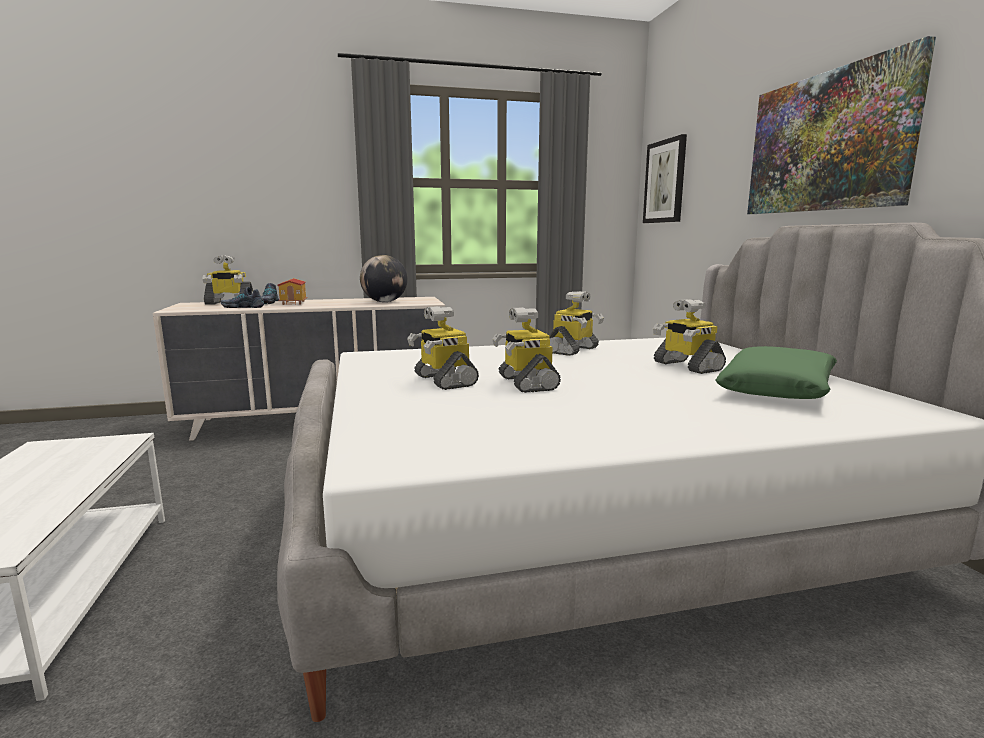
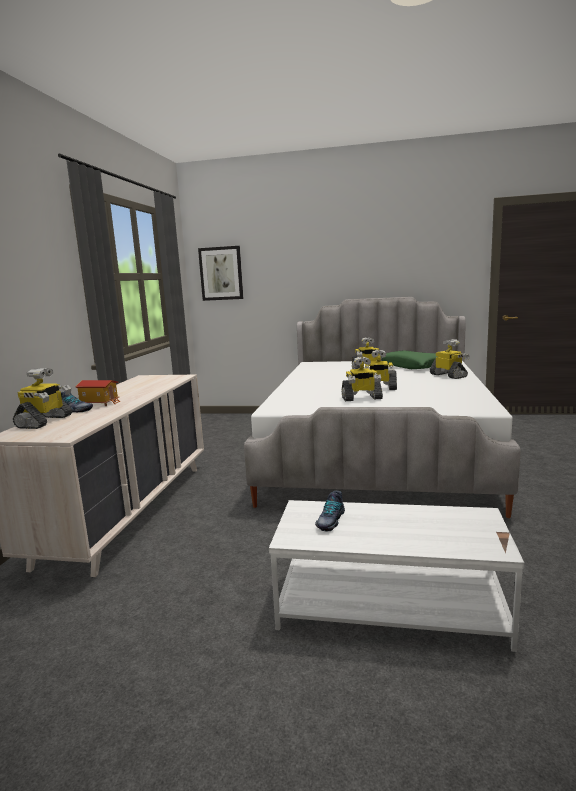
camera: 65 degrees left, 0 degrees up
shoe [221,287,264,308] -> shoe moved to [315,491,345,532]
globe [360,255,408,302] -> none
toy robot [549,291,604,356] -> toy robot moved to [430,339,470,379]
picture [747,36,936,214] -> none

